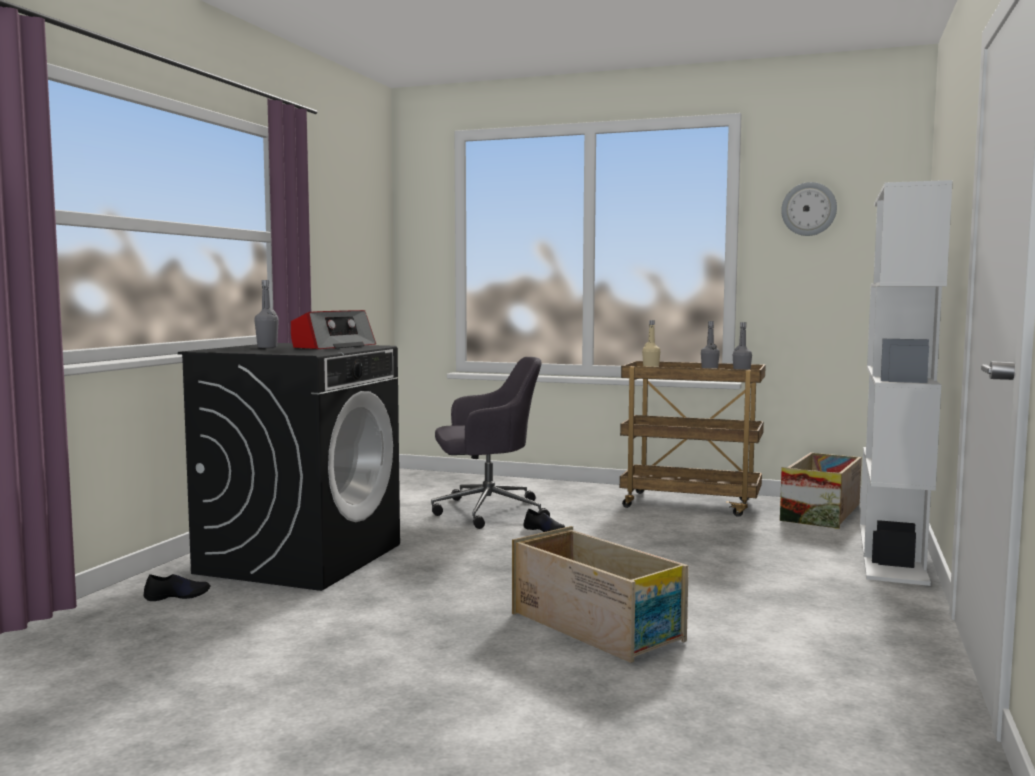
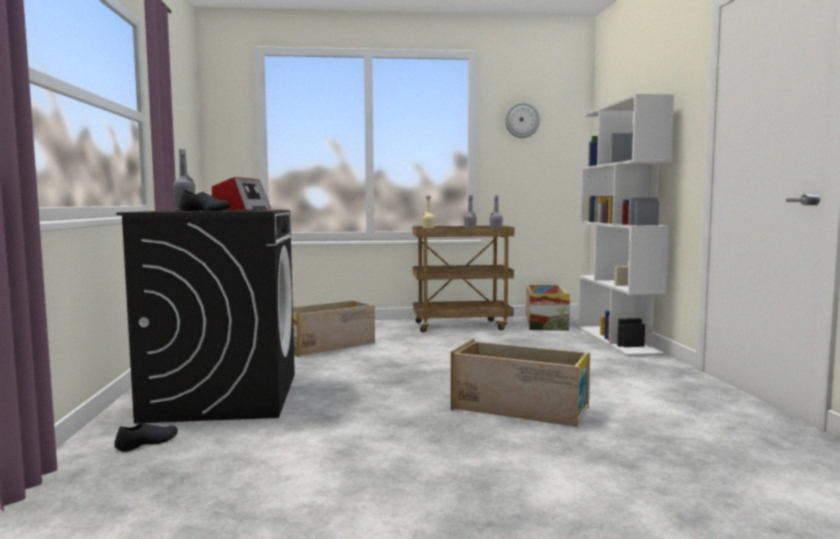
camera: 25 degrees left, 0 degrees up
grey office chair [431,357,550,529] -> crate [293,300,375,357]
black shoe [523,509,565,532] -> black shoe moved to [179,190,230,211]

